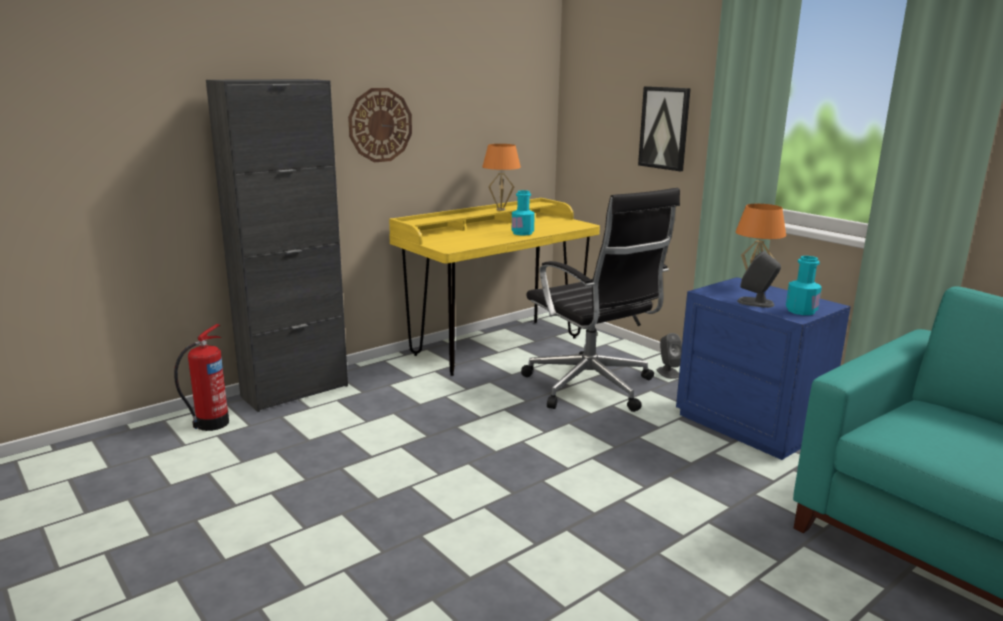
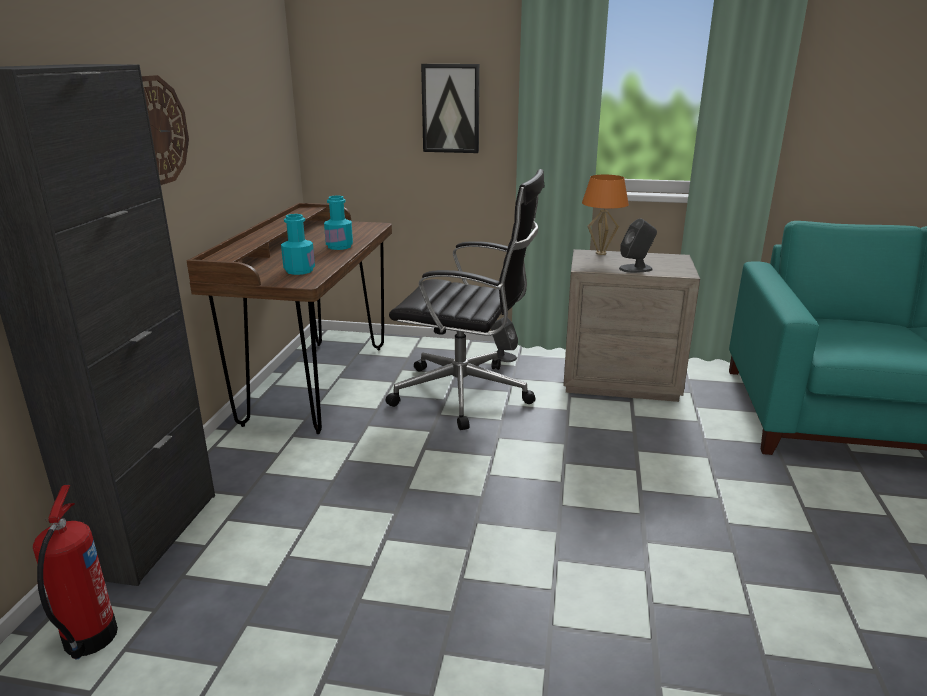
camera: 40 degrees left, 5 degrees up
yellow desk [389,198,600,376] -> brown desk [186,203,392,434]
orange table lamp [482,144,521,211] -> none
blue nightstand [676,277,851,460] -> beige nightstand [563,249,700,402]
turquoise bottle [786,256,822,315] -> turquoise bottle moved to [281,214,315,275]

